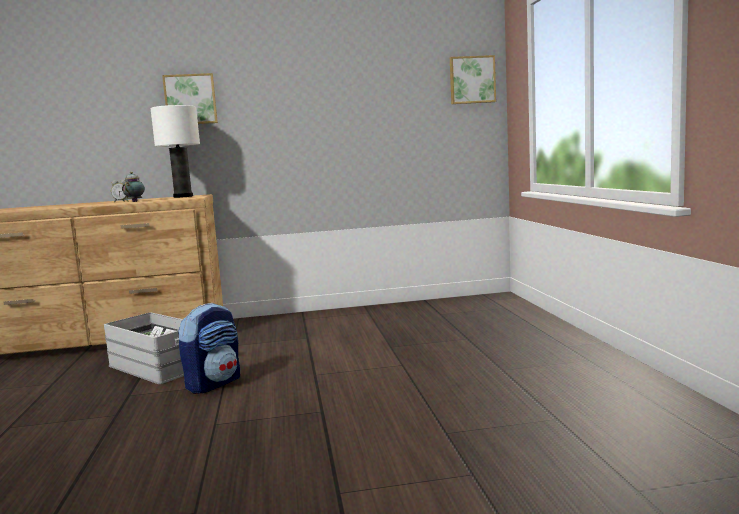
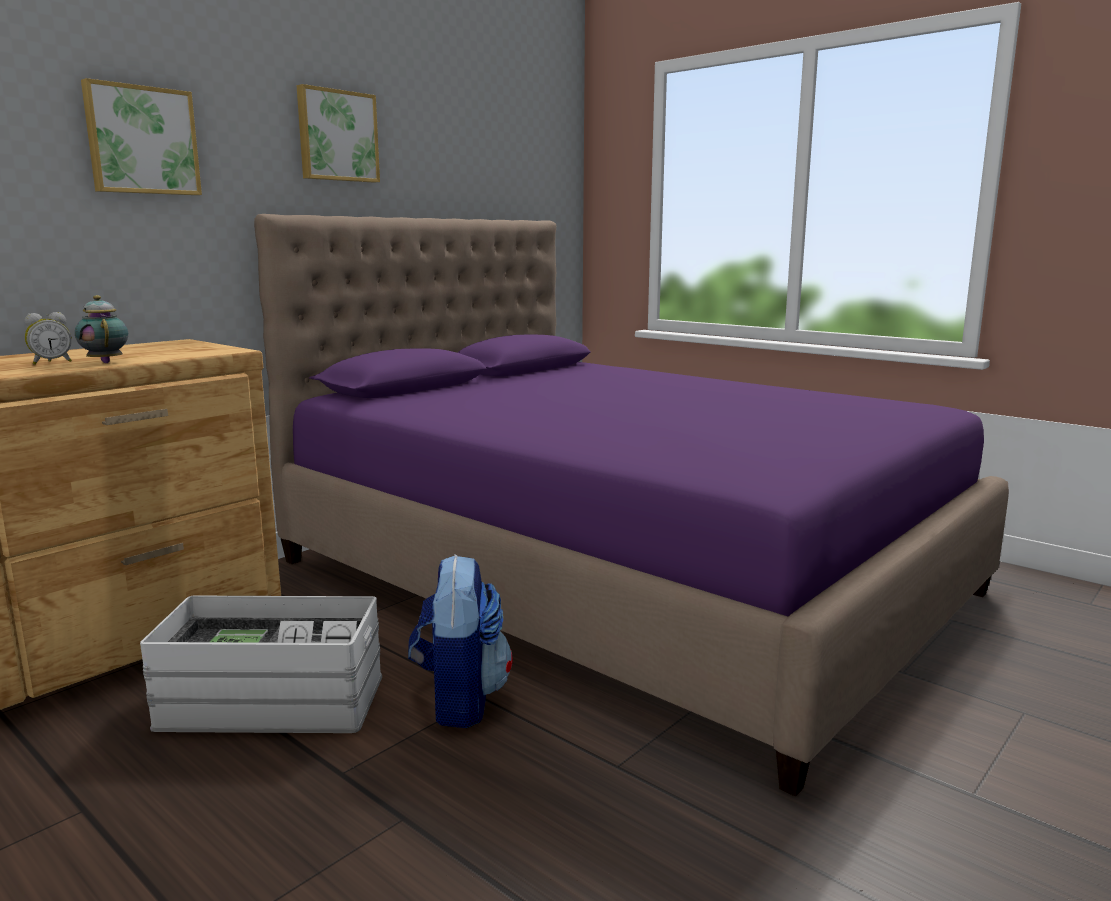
camera: 40 degrees left, 5 degrees up
white table lamp [151,105,200,198] -> none
picture [450,55,496,104] -> picture moved to [297,84,380,183]
none -> purple bed [254,214,1009,797]

